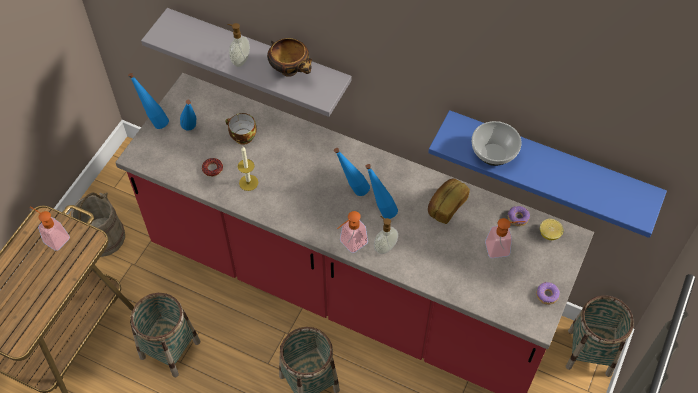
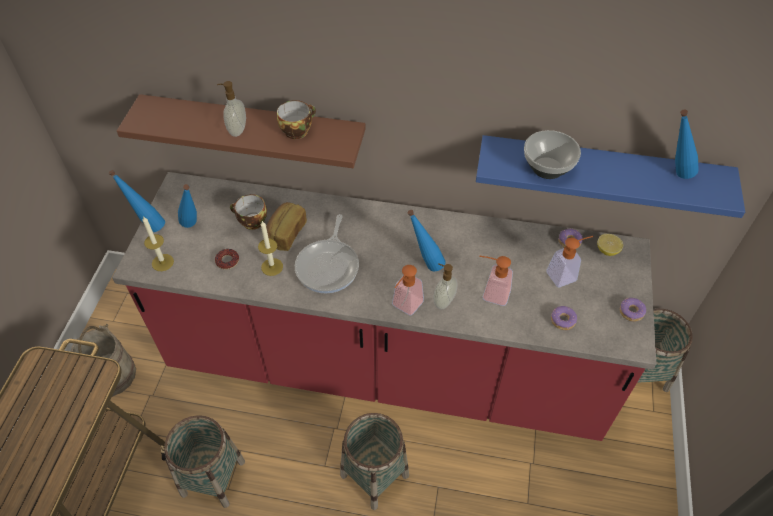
camera: 15 degrees left, 5 degrees down
soap dispenser [30,207,70,251] -> soap dispenser moved to [479,255,513,306]
grey shelf [141,8,352,117] -> brown shelf [117,94,366,168]
bowl [267,38,312,77] -> cup [277,100,316,139]
blue bottle [334,148,370,196] -> blue bottle moved to [675,110,698,179]
bread [428,178,470,224] -> bread moved to [266,202,307,251]
none -> candle [143,216,174,271]
none -> frying pan [295,214,359,293]
none -> donut [551,306,577,330]

